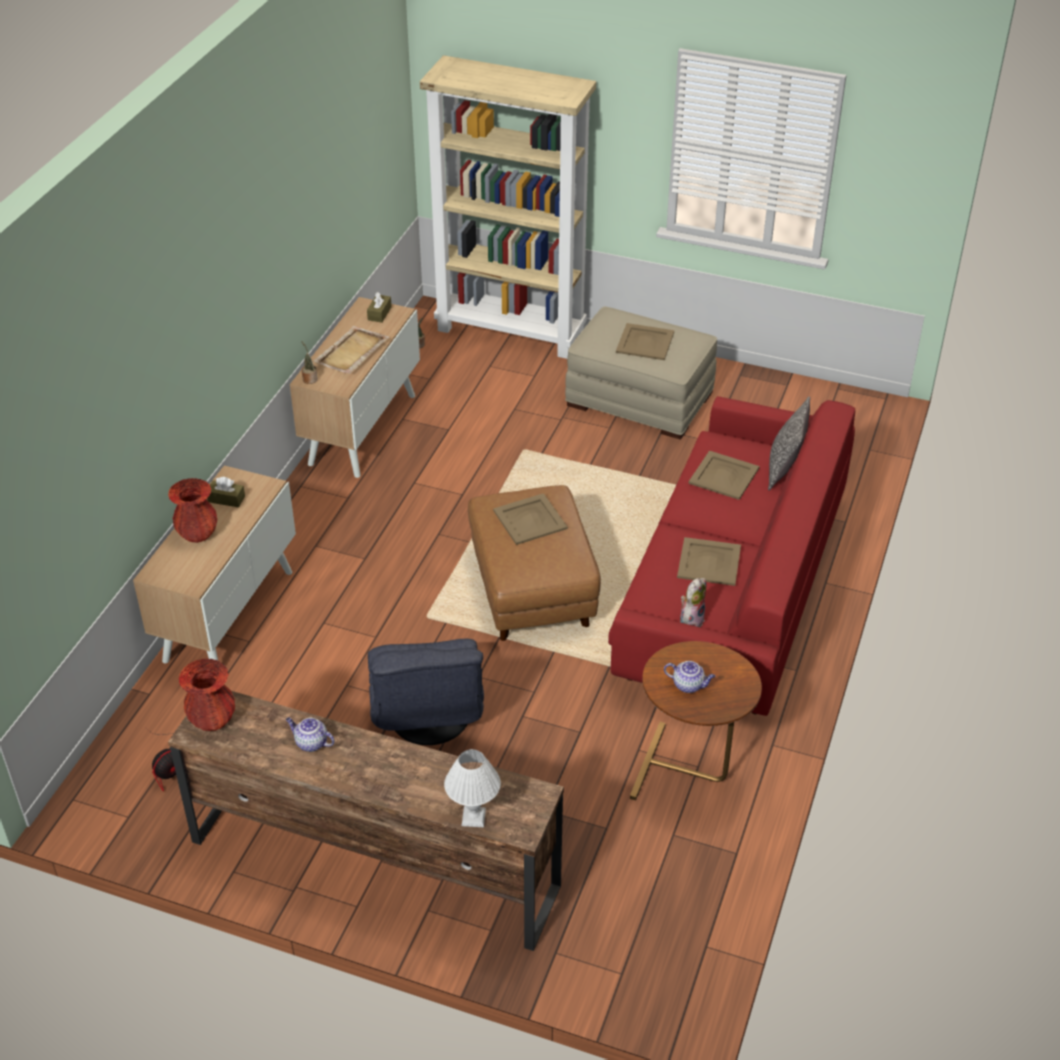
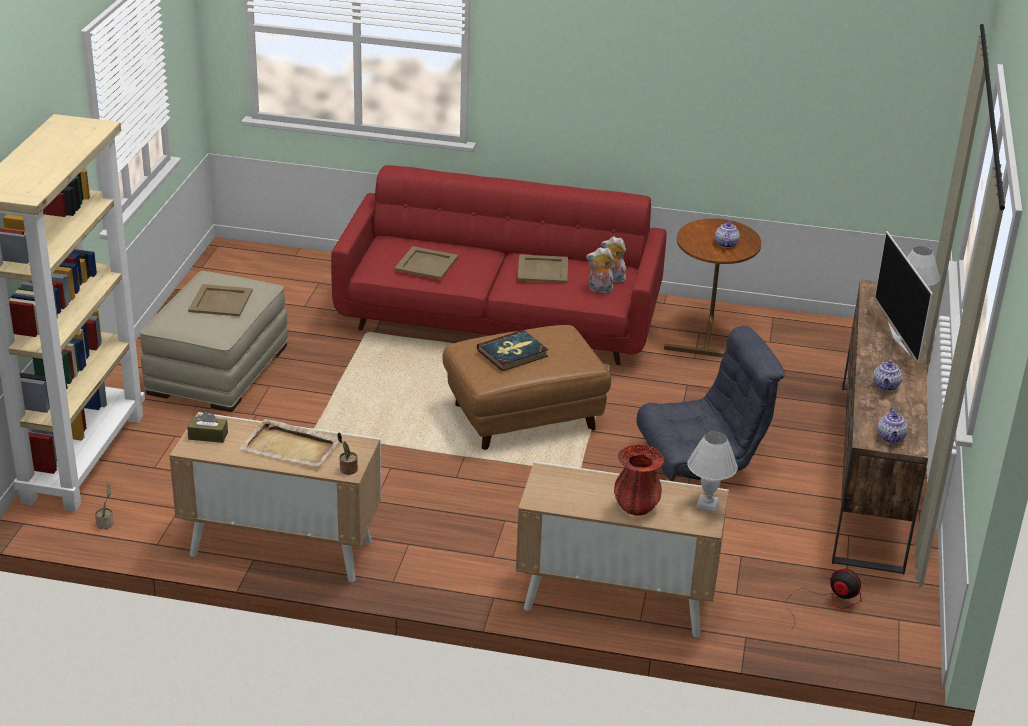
camera: 100 degrees left, 10 degrees down
red vase [179,658,235,731] -> teapot [877,408,908,443]
brown tissue box [207,477,245,508] -> none
beige tray [493,493,568,545] -> book [477,330,548,371]
pillow [768,396,810,491] -> none
none -> plush toy [586,247,614,293]
none -> white table lamp [687,431,738,512]
none -> television [875,231,933,363]

